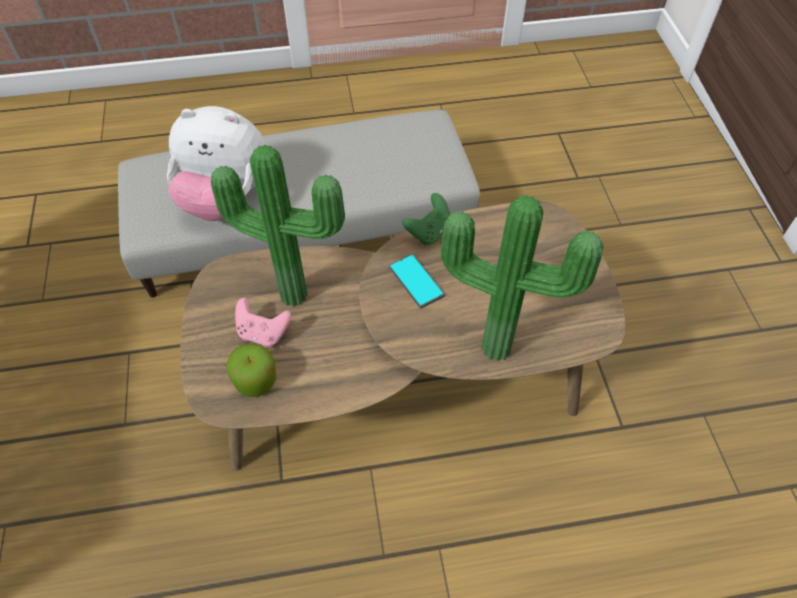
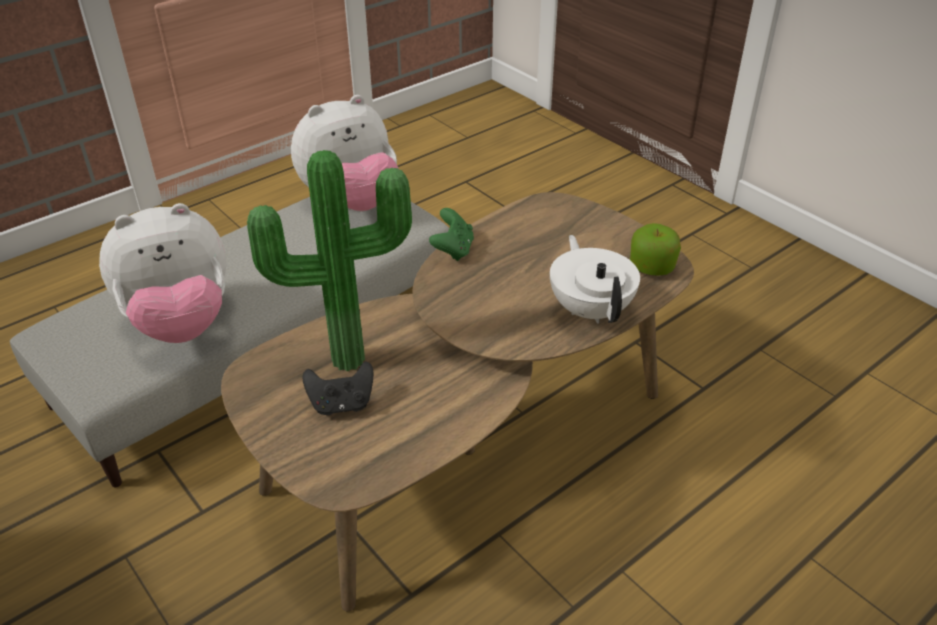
camera: 30 degrees left, 15 degrees down
apple [226,344,276,397] -> apple moved to [630,223,681,276]
pink game controller [235,297,291,347] -> black game controller [302,361,374,415]
phone [389,254,445,308] -> none
potted plant [441,195,604,361] -> white teapot [550,235,640,324]
none -> plush toy [291,95,398,211]

